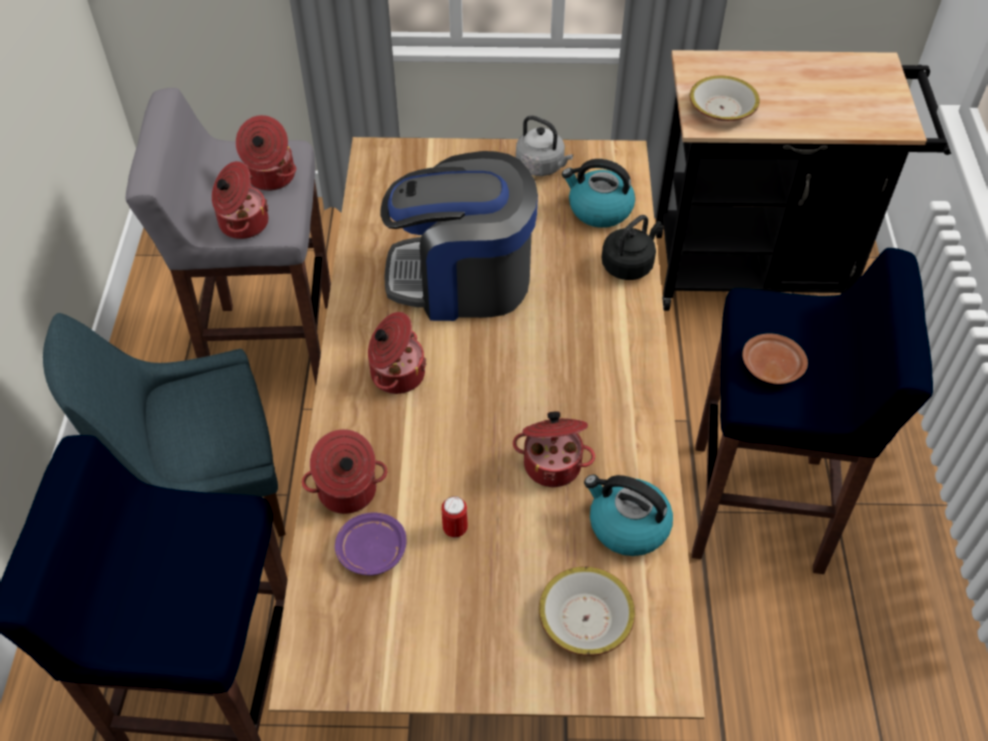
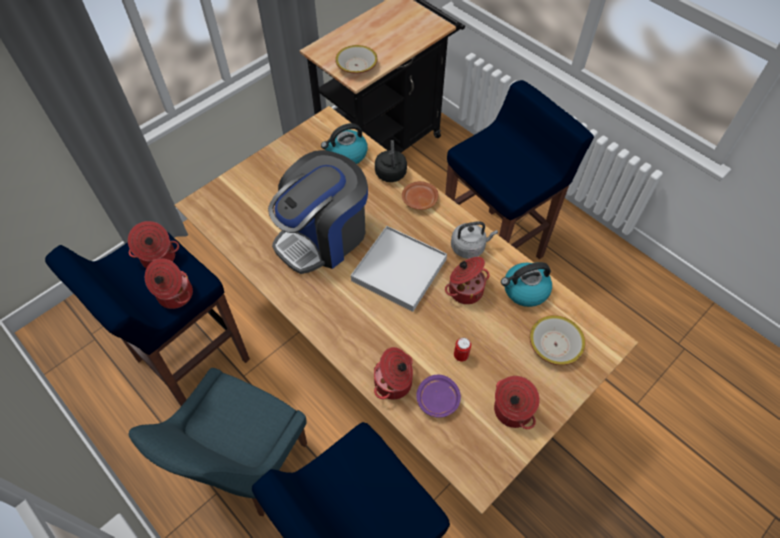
camera: 45 degrees left, 5 degrees up
grey stool [126,88,331,385] -> blue stool [45,232,250,406]
cooking pot [368,312,427,394] -> cooking pot moved to [494,376,540,429]
grey kettle [516,115,573,176] -> grey kettle moved to [451,221,498,259]
brown plate [742,334,808,385] -> brown plate moved to [402,181,438,210]
none -> white tray [351,226,447,312]

